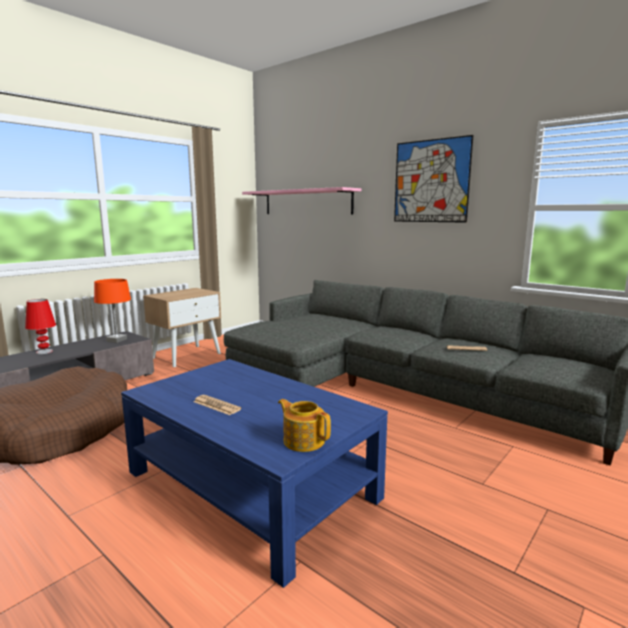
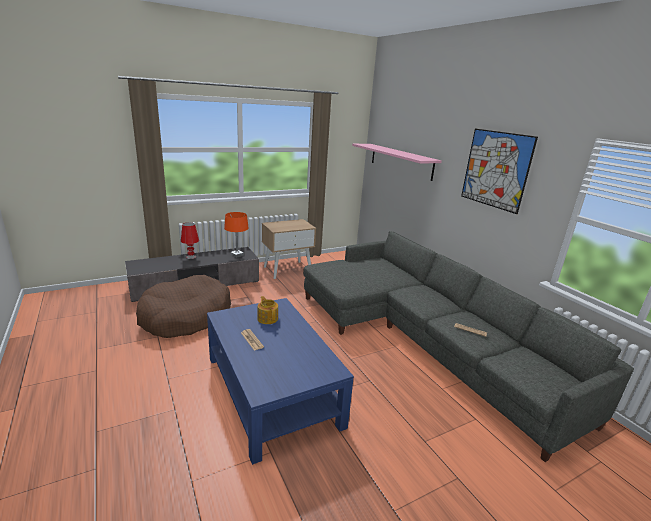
camera: 20 degrees right, 10 degrees up
teapot [278,399,331,452] -> teapot moved to [257,296,278,324]

